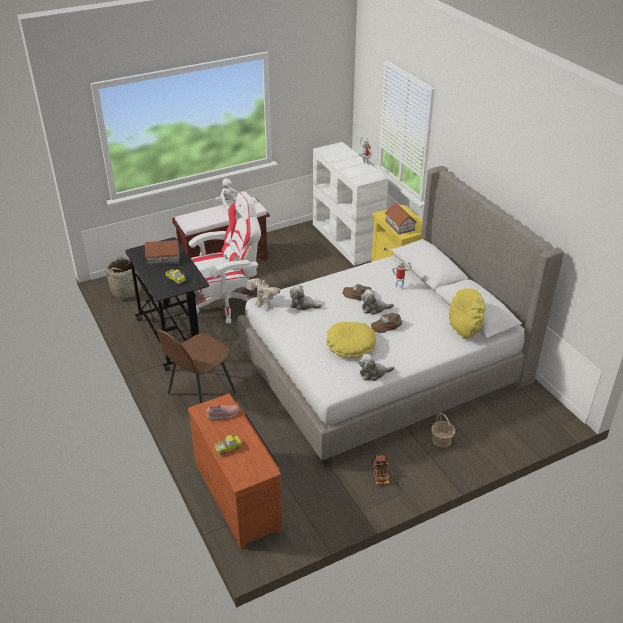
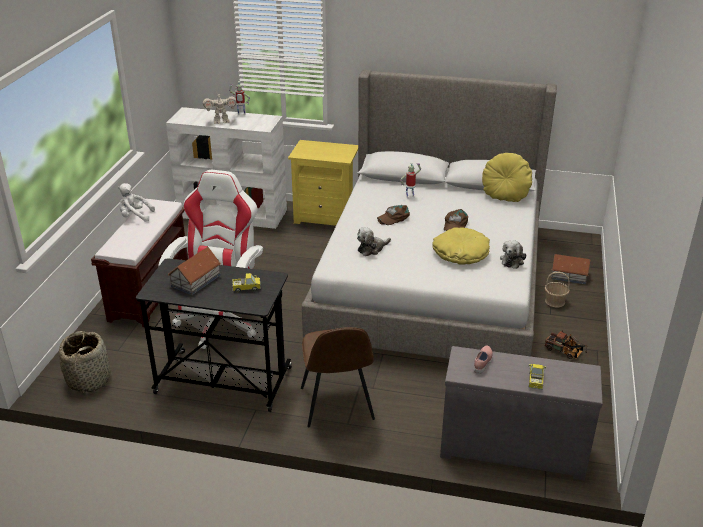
camera: 50 degrees left, 5 degrees down
brown dresser [188,393,282,549] -> grey dresser [440,346,603,481]
toy robot [245,278,280,309] -> toy robot moved to [203,94,237,124]
plush toy [361,289,394,315] -> none
toy house [385,202,417,234] -> toy house moved to [551,254,590,284]

